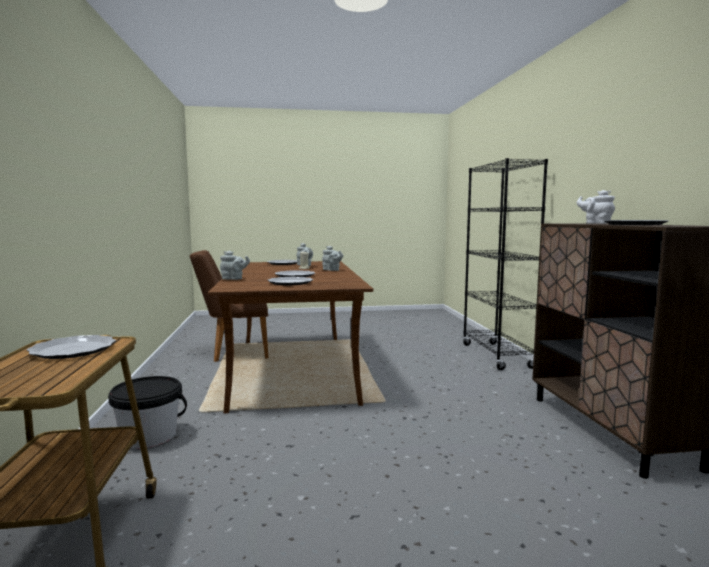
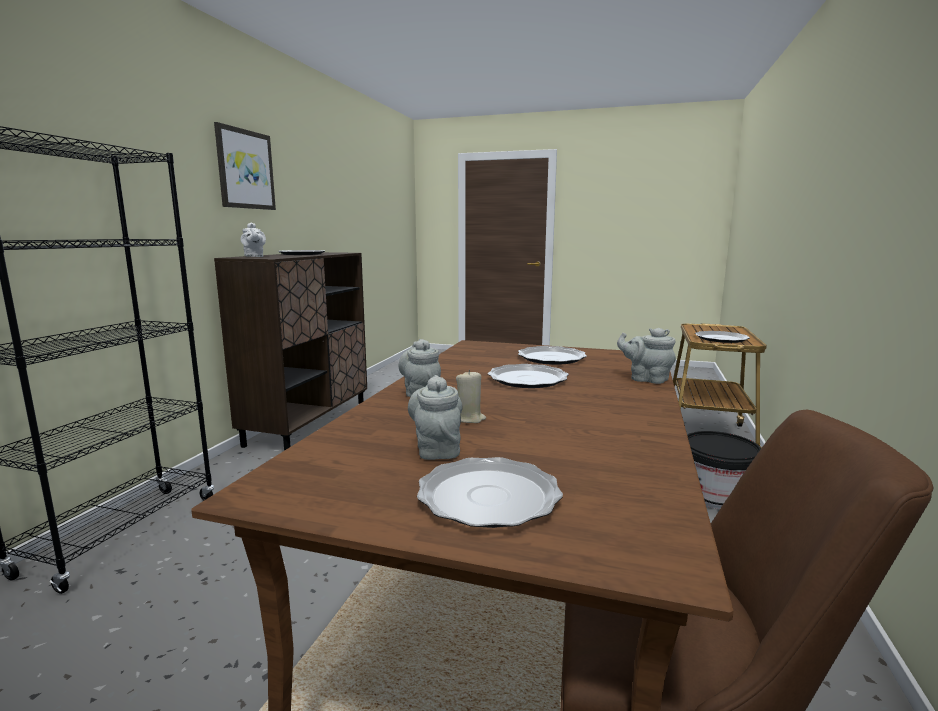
camera: 155 degrees left, 5 degrees up
none -> picture [214,122,276,210]

